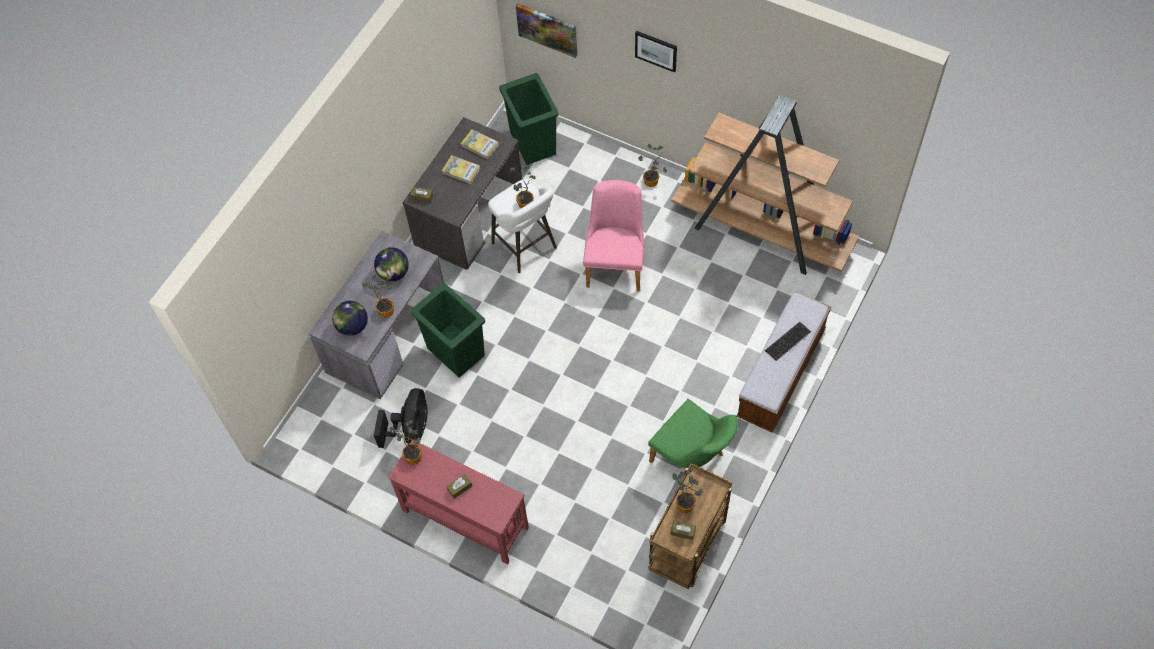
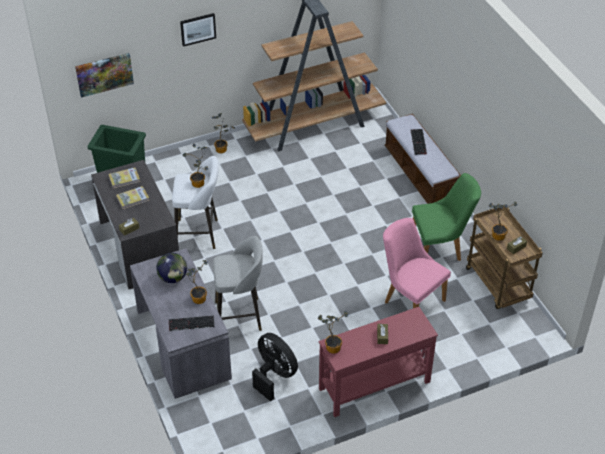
camera: 55 degrees left, 15 degrees down
globe [332,301,368,336] -> keyboard [169,315,214,331]
green trash can [411,283,485,378] -> grey stool [213,236,263,331]
pink chair [583,180,644,292] -> pink chair moved to [383,218,451,308]

